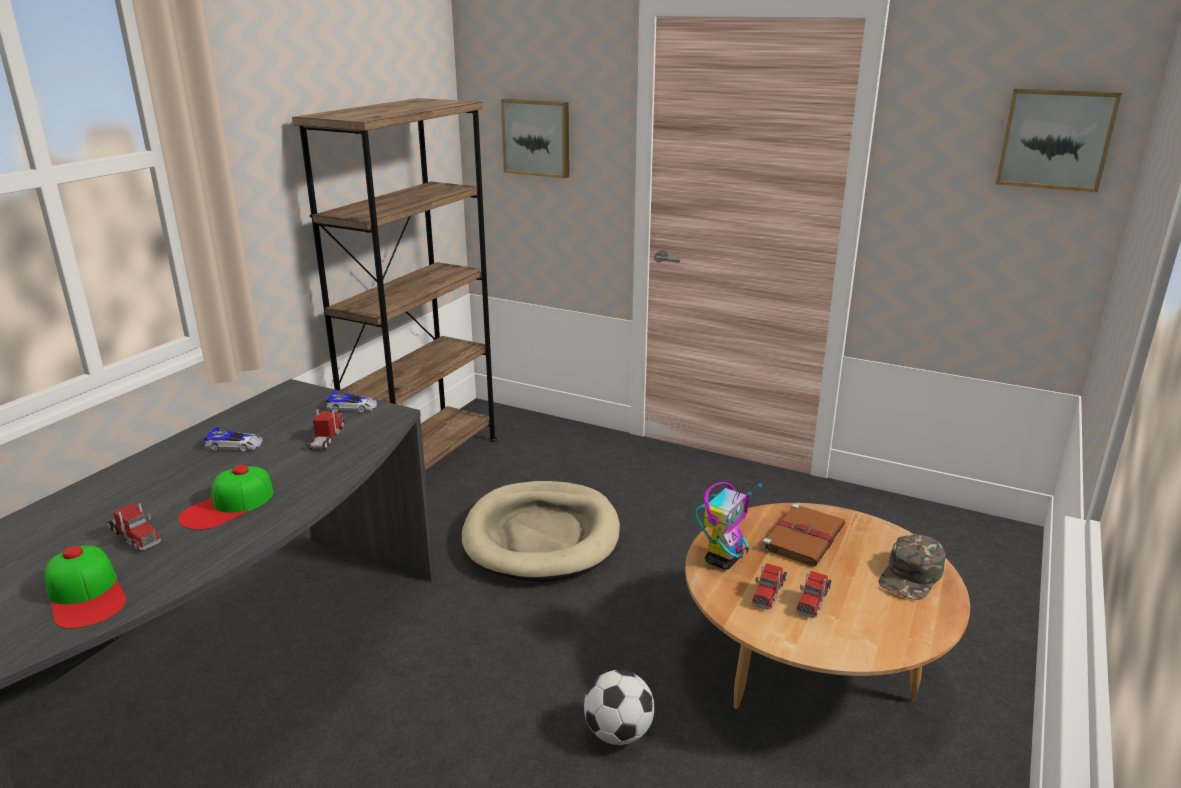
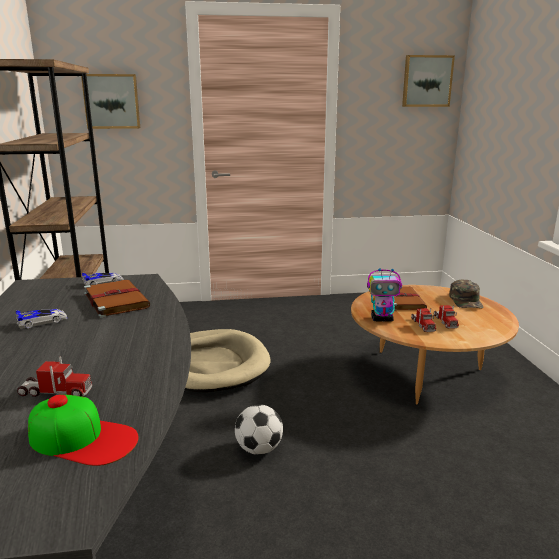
camera: 35 degrees left, 5 degrees down
cap [178,465,273,530] -> none
toy truck [308,409,345,450] -> brown book [84,280,150,318]
football [584,670,654,745] -> football moved to [235,404,283,455]
toy robot [696,482,762,570] -> toy robot turned 90 degrees clockwise [367,268,402,321]

